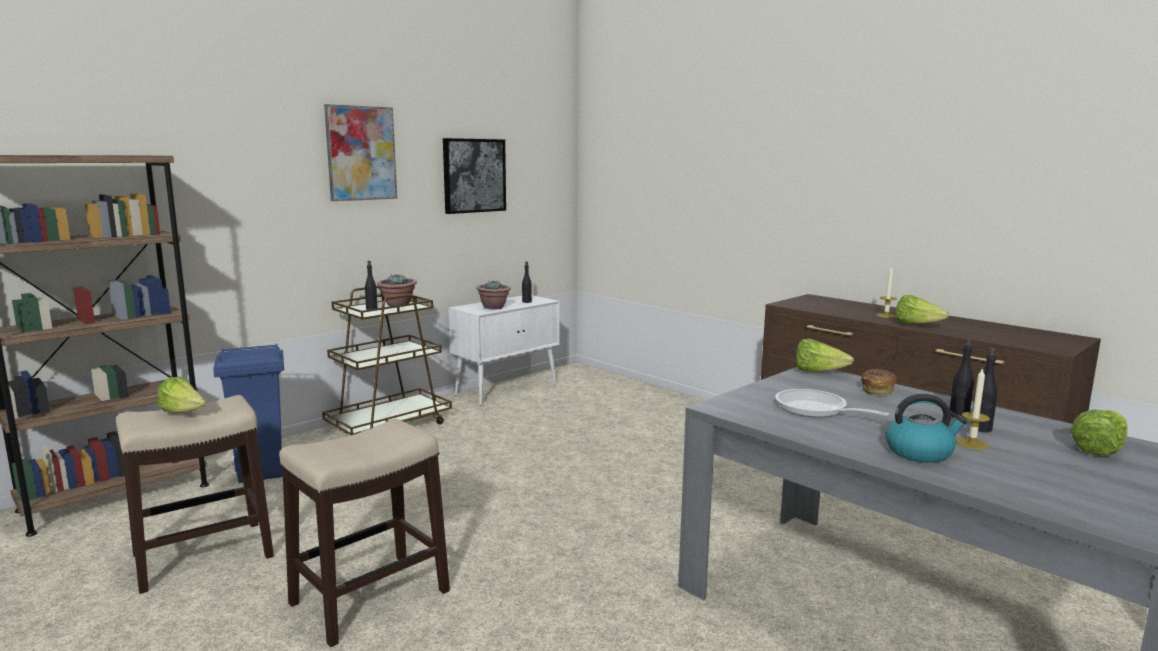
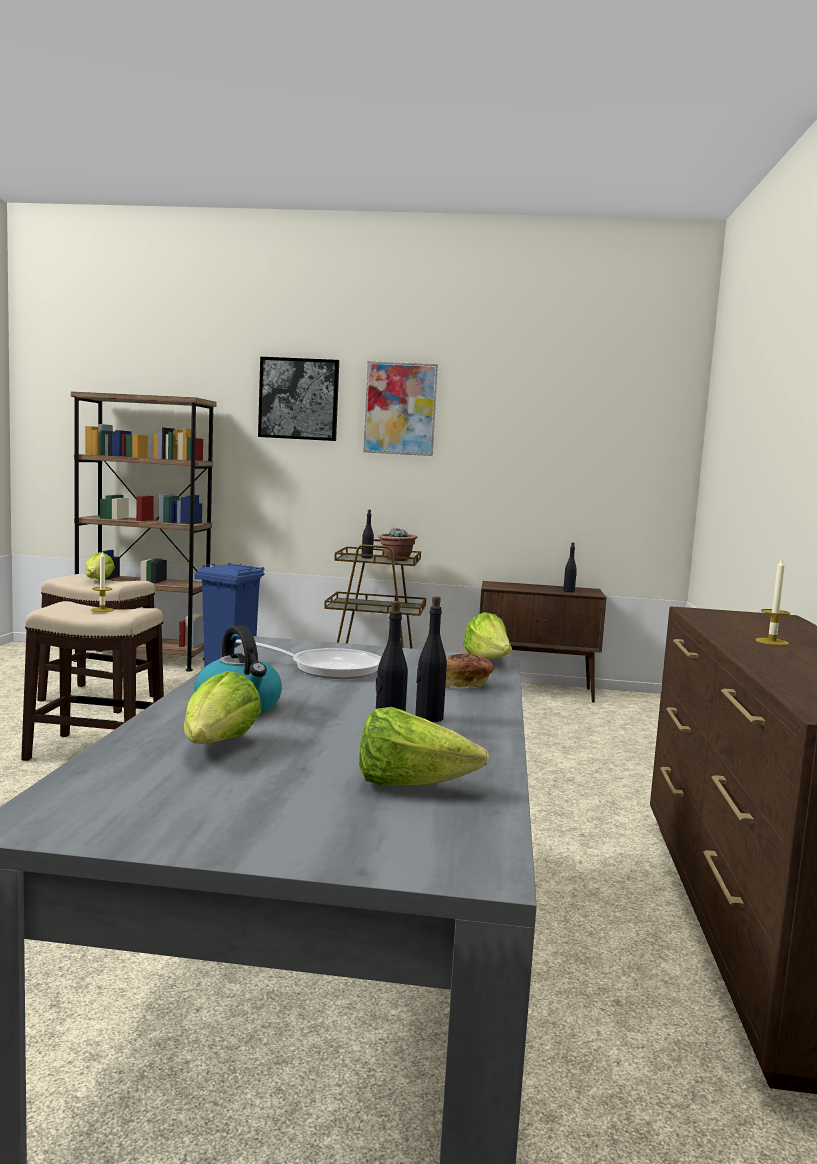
camera: 50 degrees right, 5 degrees down
picture [443,138,506,214] -> picture moved to [258,357,339,441]
white cabinet [449,295,560,406] -> brown cabinet [480,581,607,703]
potted plant [476,280,511,310] -> none
frying pan [775,389,891,417] -> frying pan turned 90 degrees clockwise [236,639,381,679]
lettuce [895,295,949,324] -> lettuce moved to [184,671,261,744]
candle [956,367,990,449] -> candle moved to [90,550,114,612]

